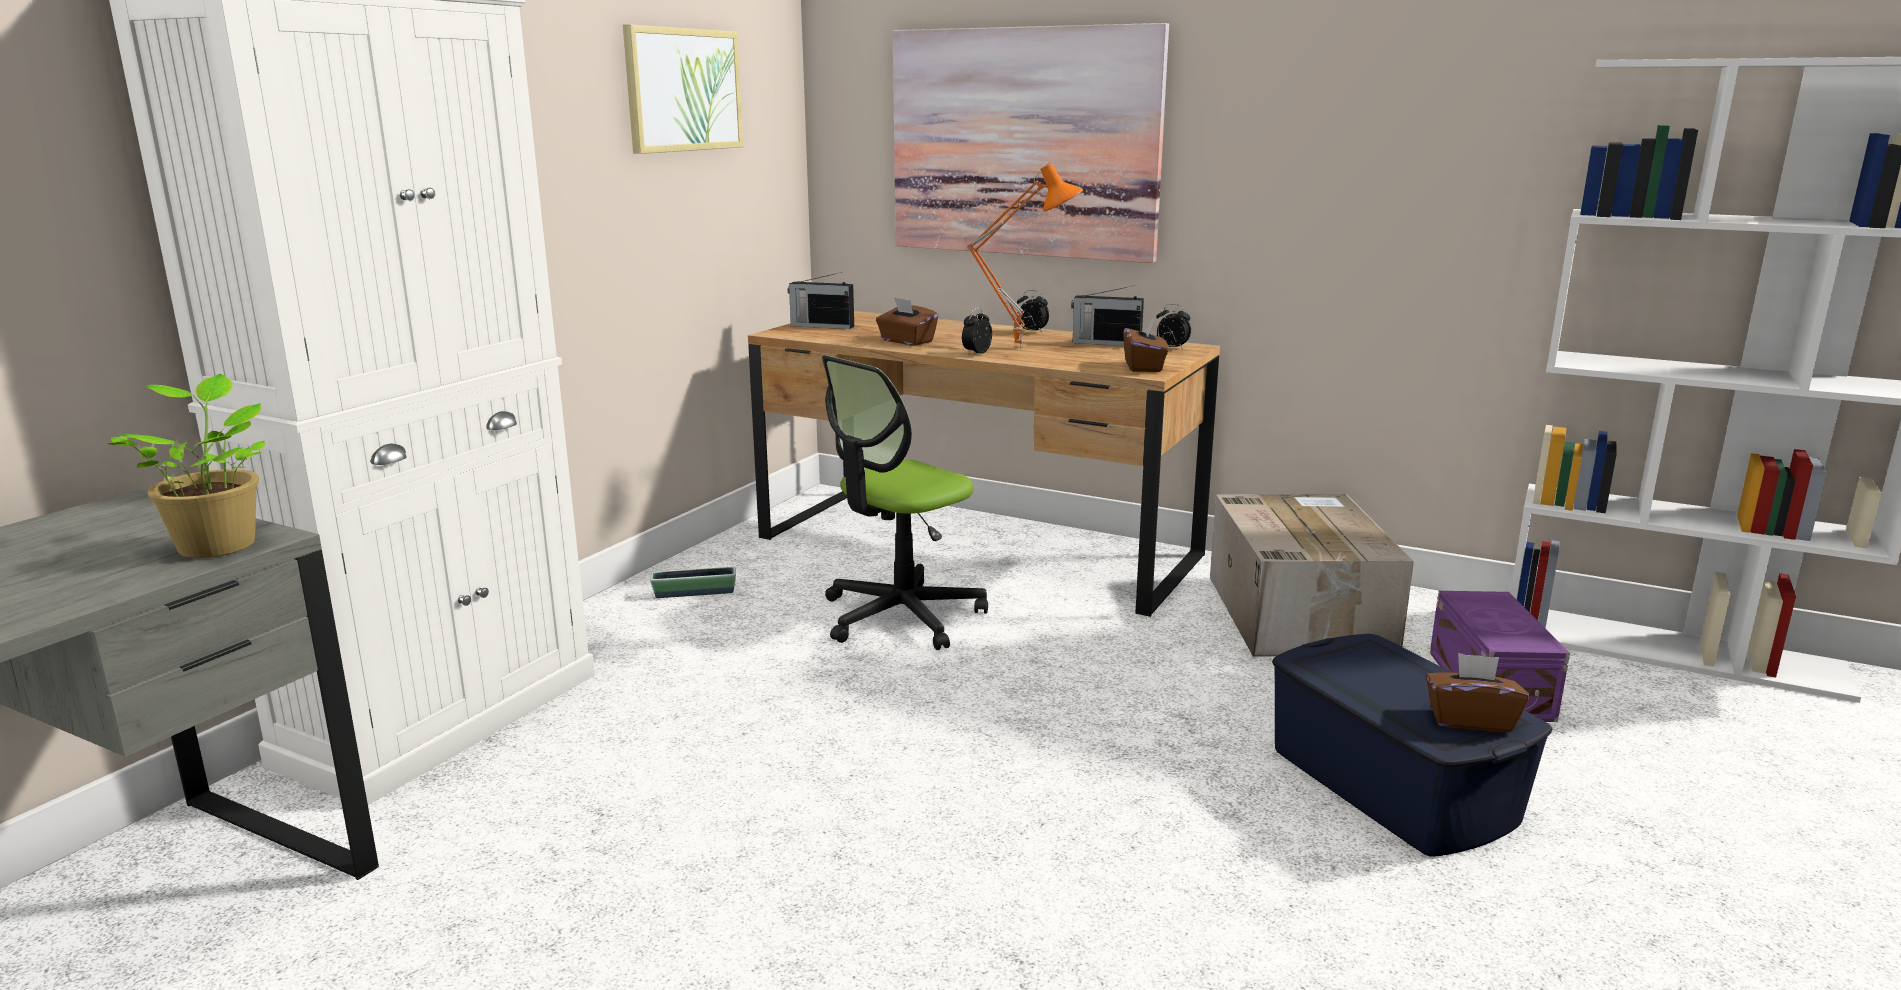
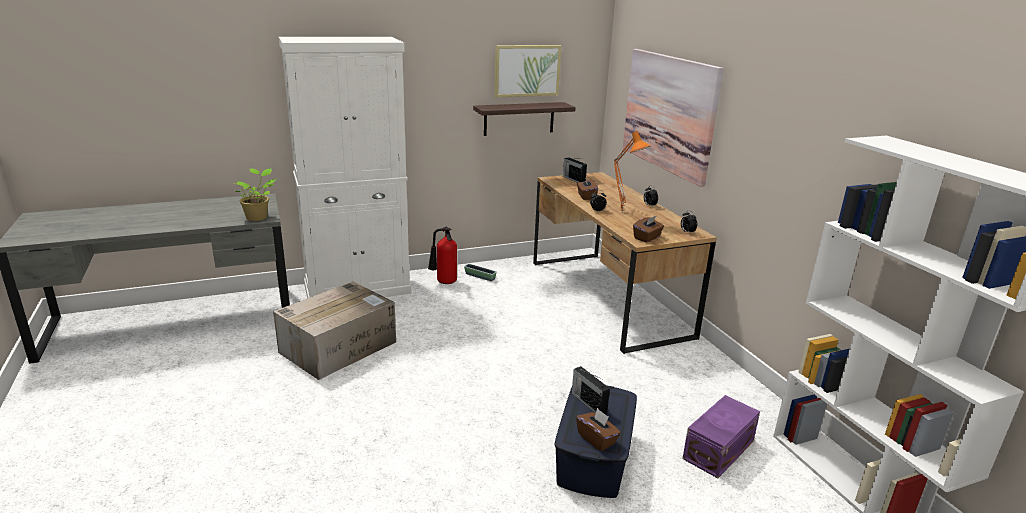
camera: 40 degrees right, 5 degrees up
office chair [822,355,988,650] -> none
radio [1071,286,1144,346] -> radio moved to [572,366,610,415]
cardboard box [1210,494,1414,656] -> cardboard box moved to [273,281,396,380]
none -> fire extinguisher [428,226,457,284]
none -> shelf [473,102,576,136]

